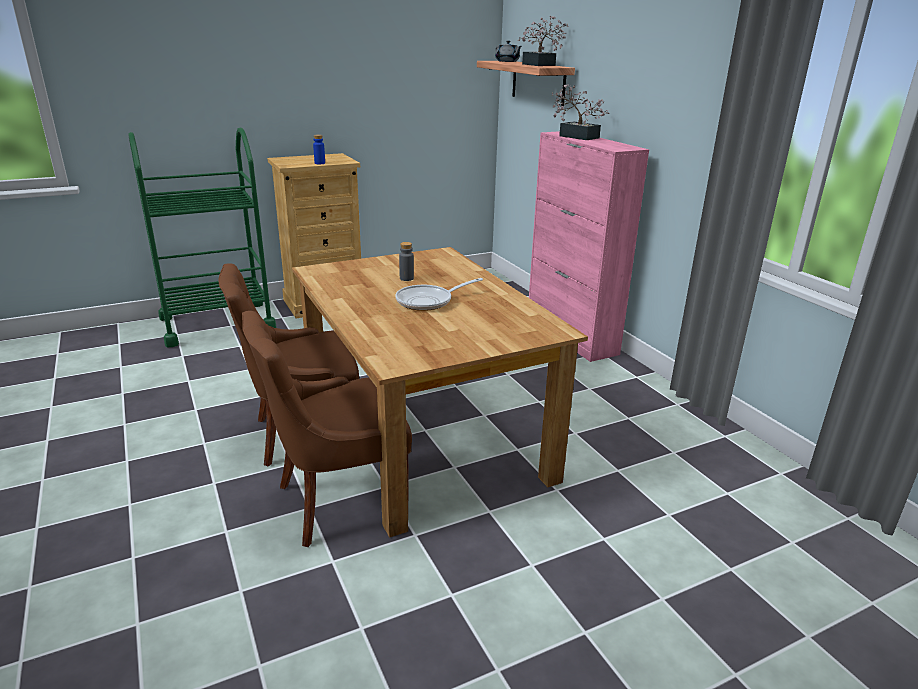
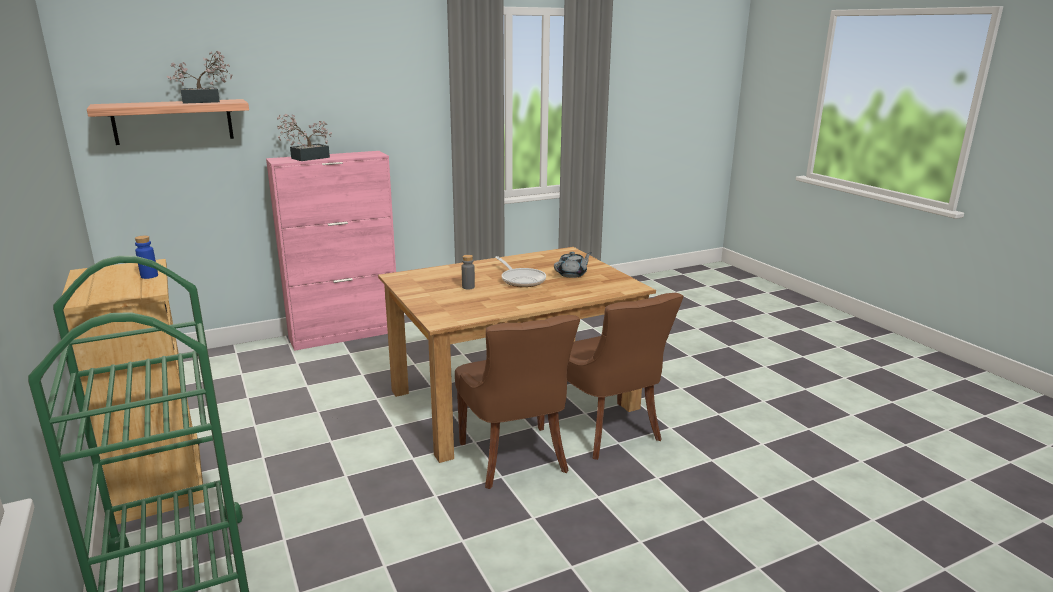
camera: 90 degrees left, 5 degrees down
grey teapot [495,40,522,62] -> grey teapot moved to [554,252,592,278]

